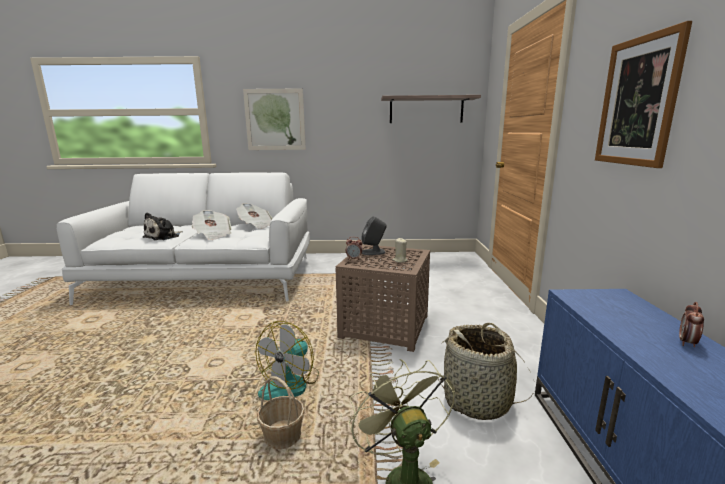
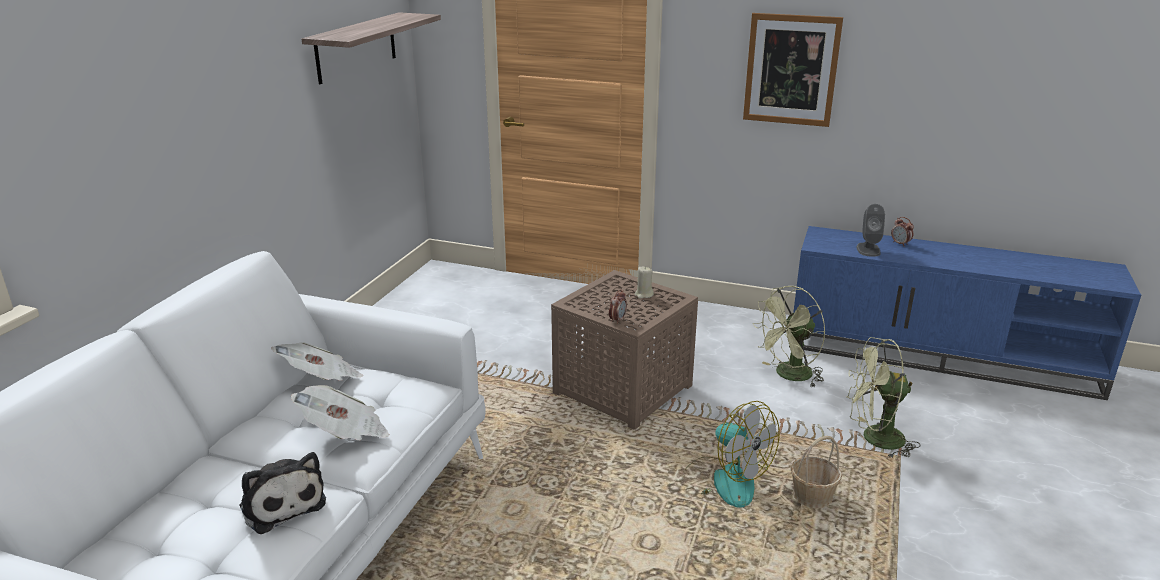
camera: 70 degrees left, 10 degrees up
picture [243,88,306,150] -> none
grey speaker [362,216,386,255] -> grey speaker moved to [857,204,885,257]
basket [437,323,534,420] -> green fan [753,286,825,388]

